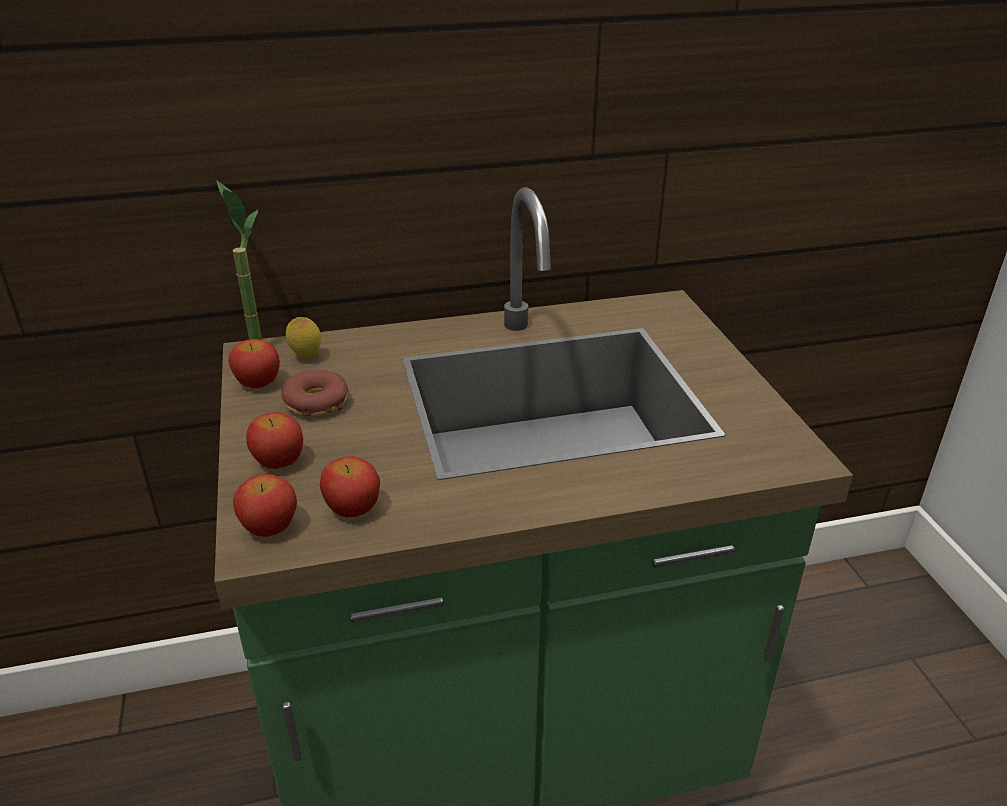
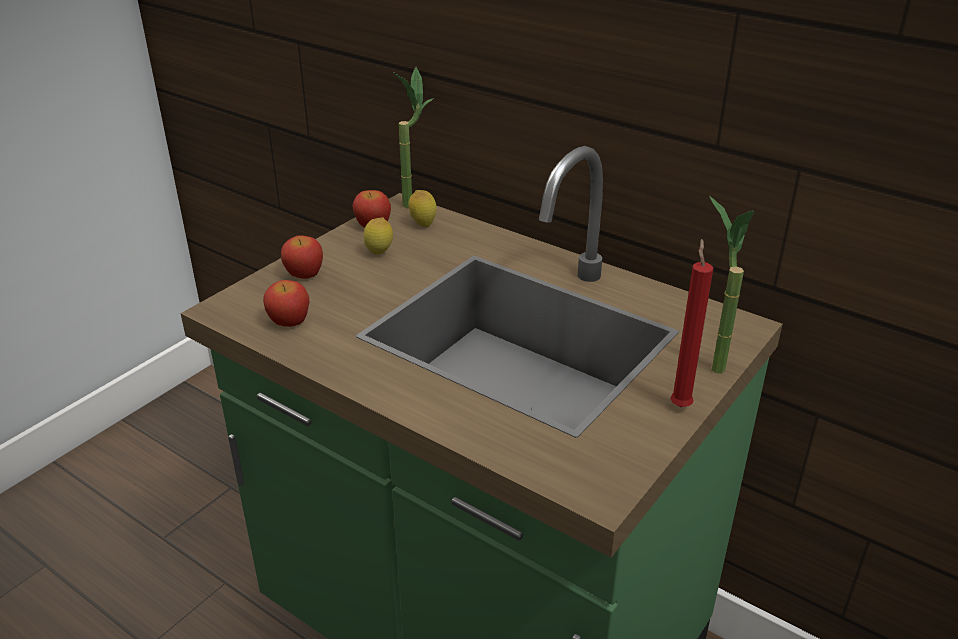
camera: 50 degrees right, 0 degrees up
apple [233,474,297,537] -> none
donut [281,370,348,416] -> lemon [364,217,393,255]
none -> red candle [670,239,713,407]
none -> potted plant [709,196,754,374]

